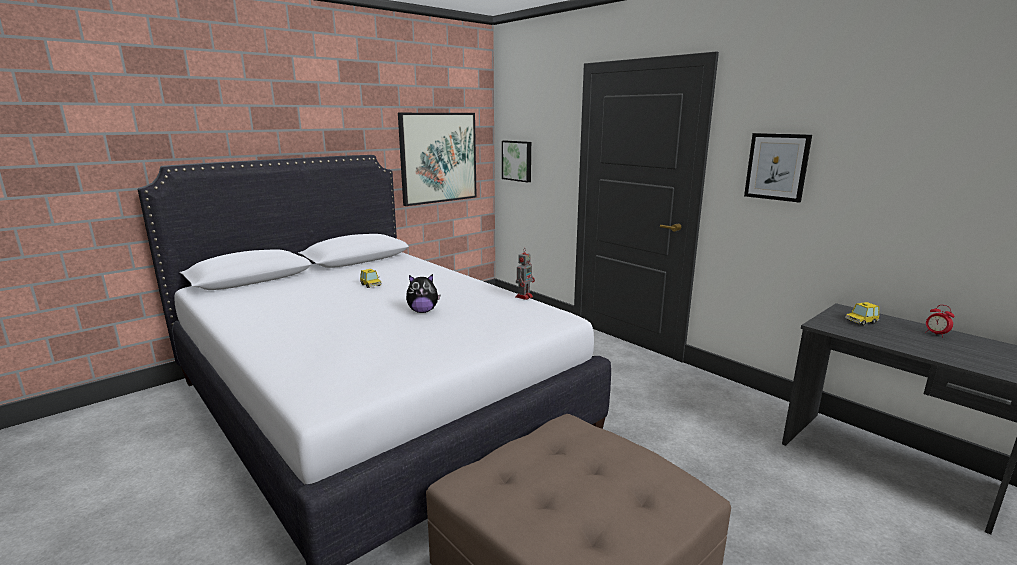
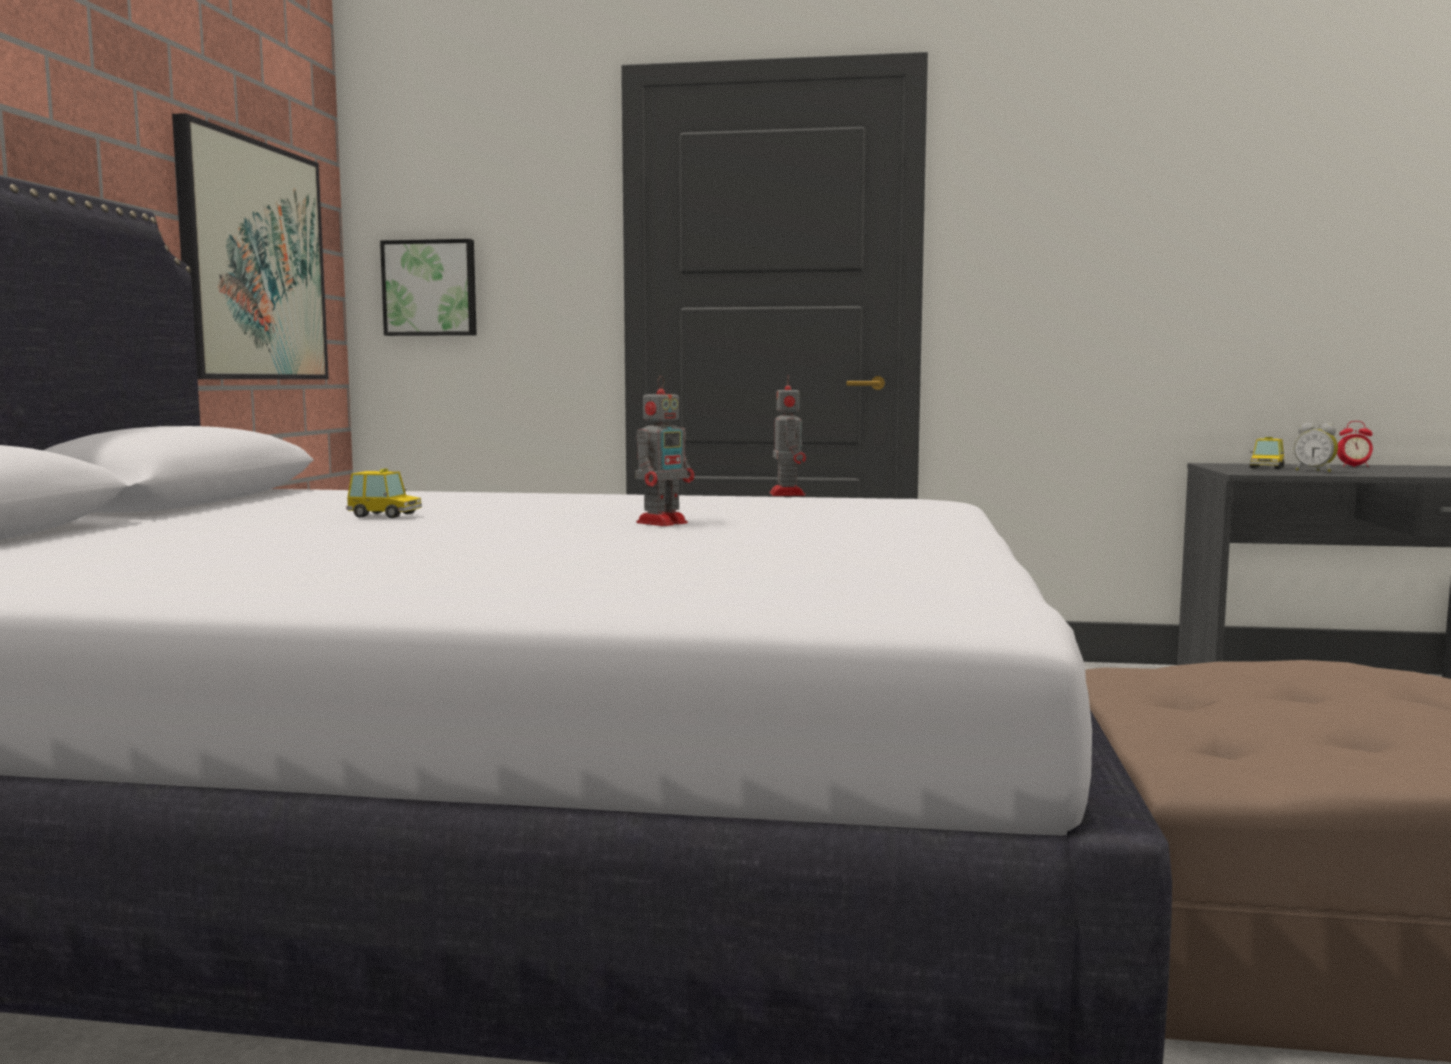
camera: 40 degrees left, 10 degrees down
plush toy [406,274,440,313] -> toy robot [635,376,694,526]
picture [744,133,812,203] -> none
none -> alarm clock [1294,423,1338,472]

